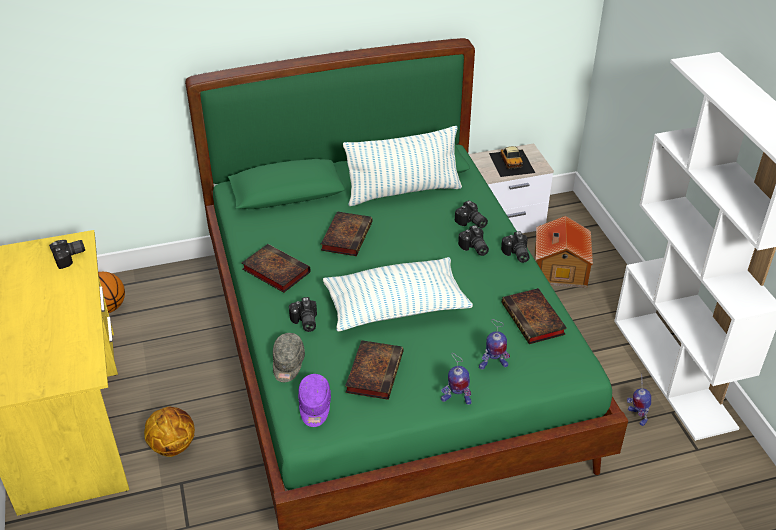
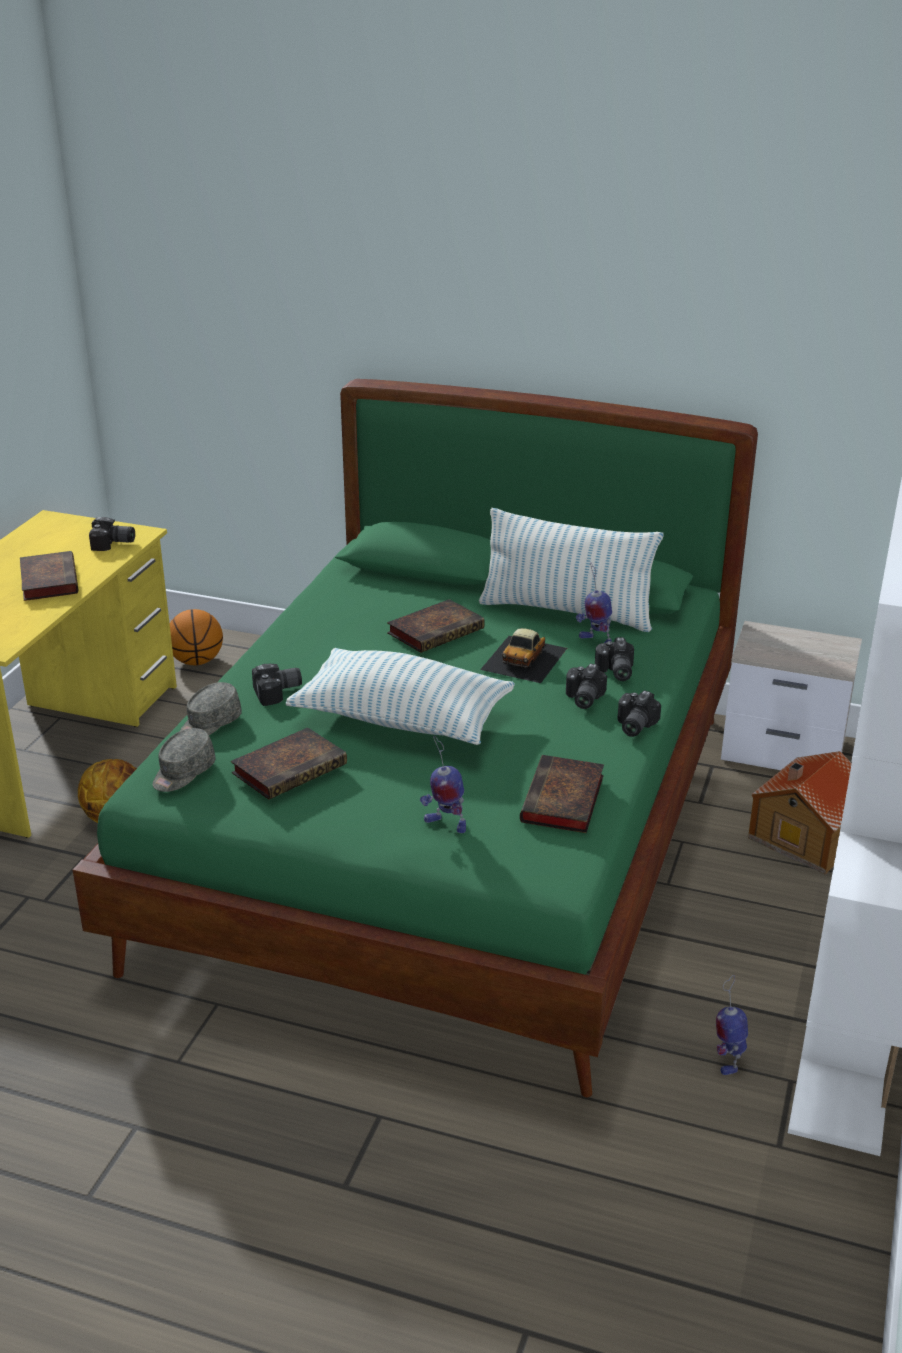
camera: 35 degrees right, 10 degrees down
book [242,244,310,293] -> book moved to [20,551,78,601]
camera [289,297,317,332] -> camera turned 135 degrees counterclockwise [252,664,302,706]
purple cap [298,374,331,427] -> grey cap [153,728,216,792]
toy robot [441,353,472,405] -> toy robot moved to [576,563,612,643]
toy car [489,146,535,177] -> toy car moved to [480,628,567,683]

